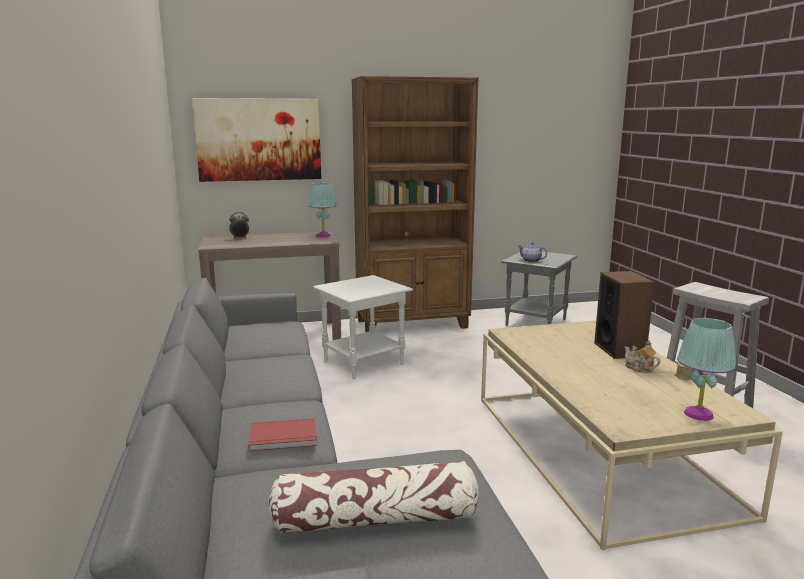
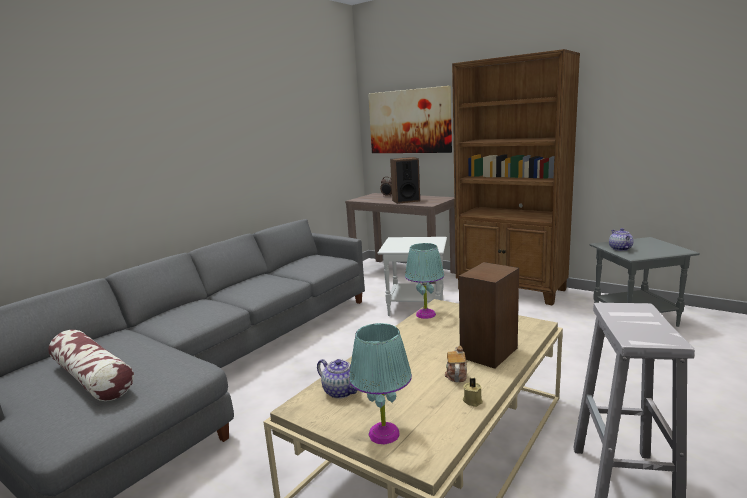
camera: 50 degrees right, 0 degrees up
red book [248,418,317,451] -> none
turquoise table lamp [309,183,337,237] -> turquoise table lamp moved to [405,243,444,319]
none -> teapot [317,359,358,399]
none -> speaker [390,157,420,204]

